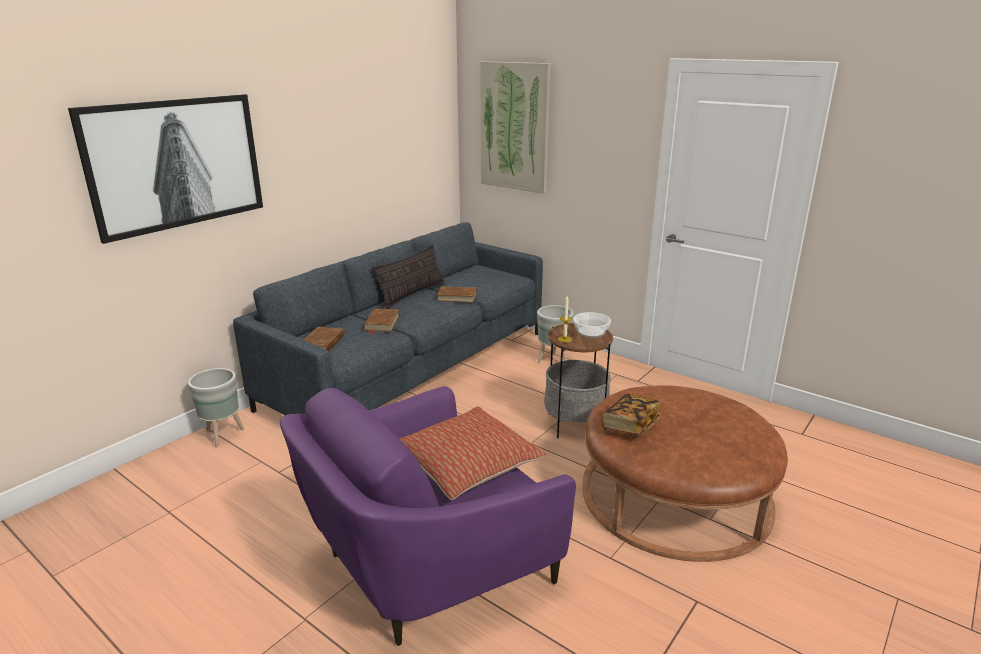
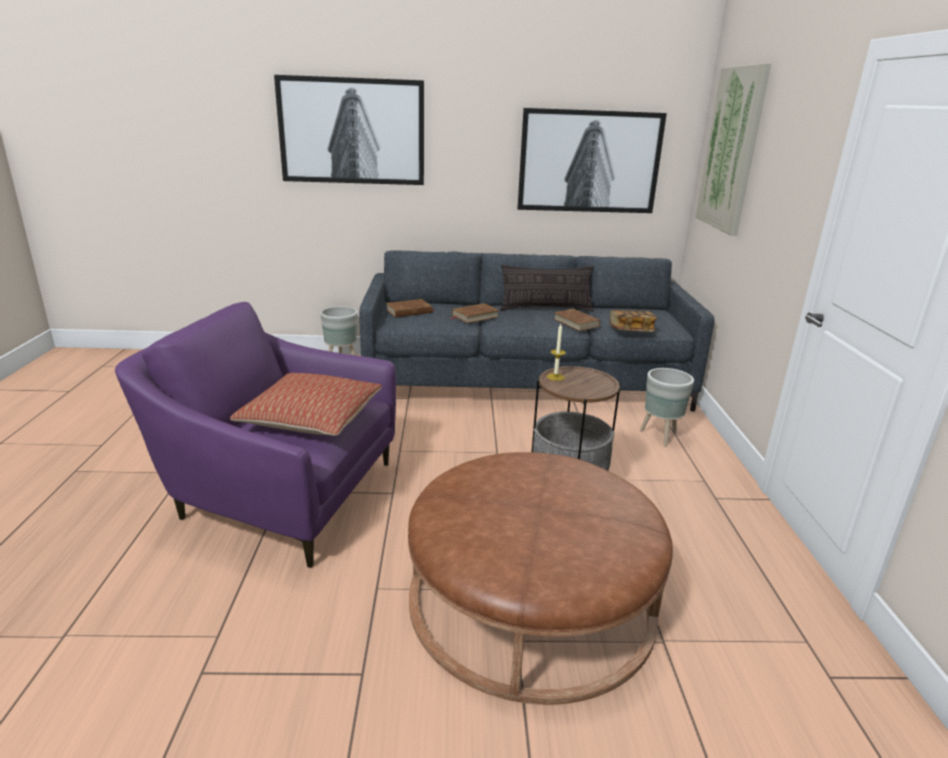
camera: 50 degrees right, 0 degrees up
bowl [573,312,611,338] -> none
book [602,394,660,437] -> book moved to [610,310,657,332]
none -> picture [518,108,667,213]

